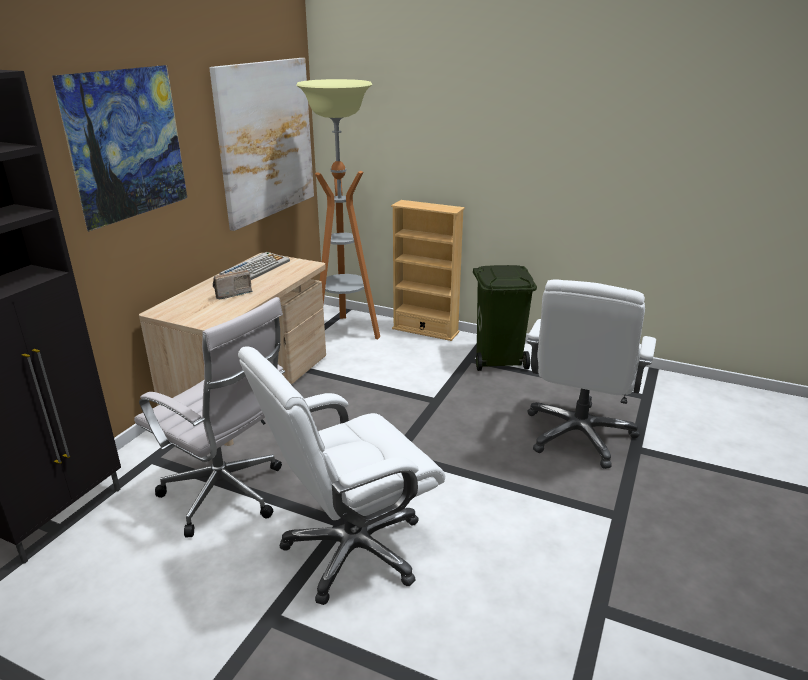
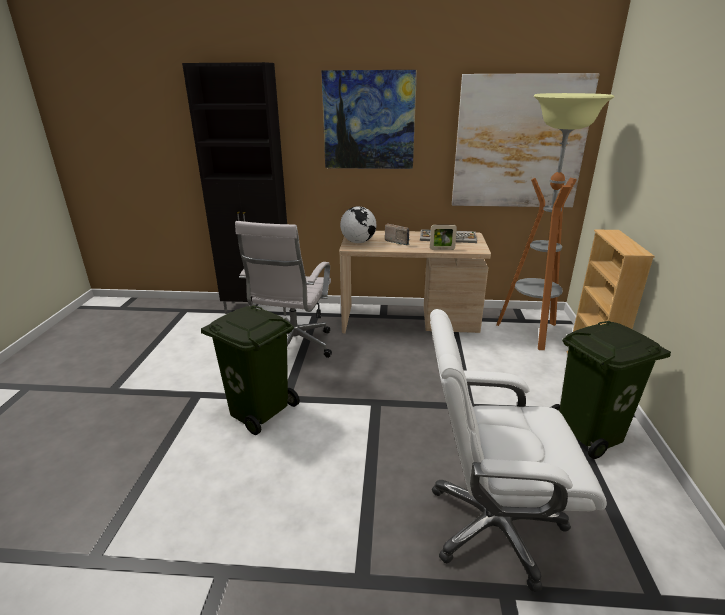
camera: 70 degrees right, 0 degrees up
white office chair [238,347,445,605] -> green trash can [201,305,300,435]
none -> globe [340,206,376,243]
none -> picture frame [430,225,457,250]

